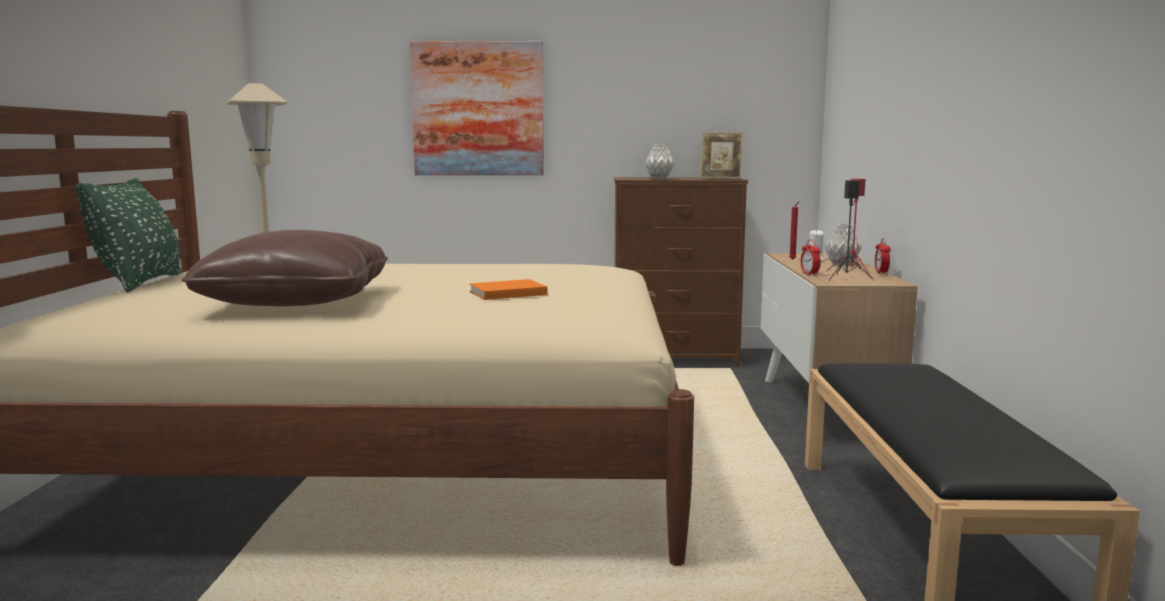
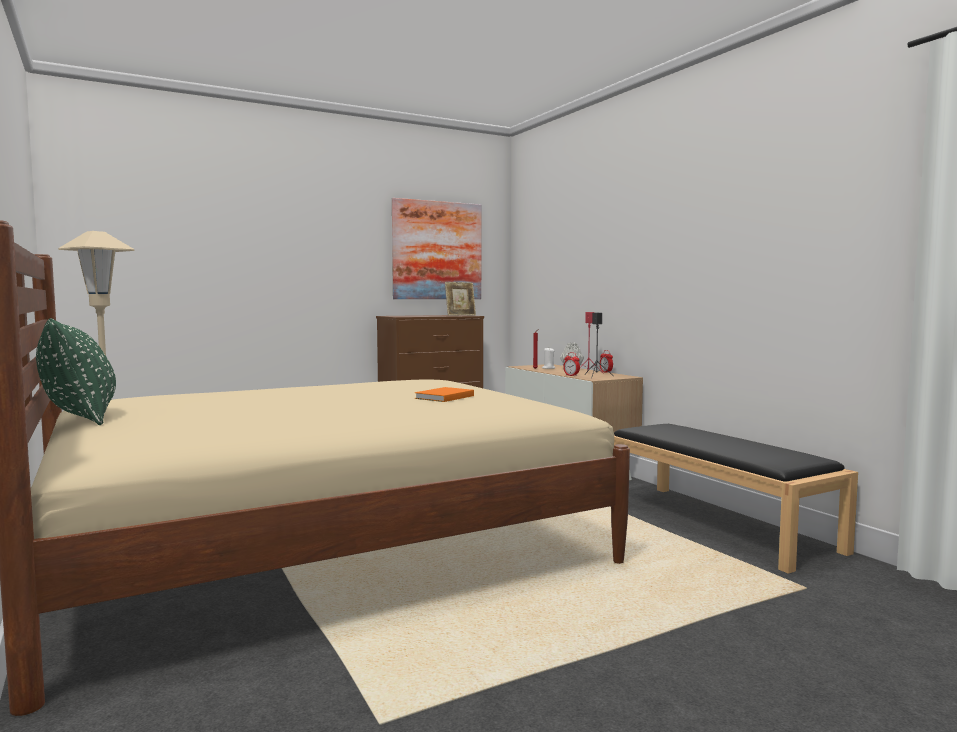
camera: 30 degrees left, 5 degrees down
brown pillow [182,230,388,306] -> none
picture [410,41,544,175] -> picture moved to [392,198,481,299]
grey vase [645,144,675,179] -> none

